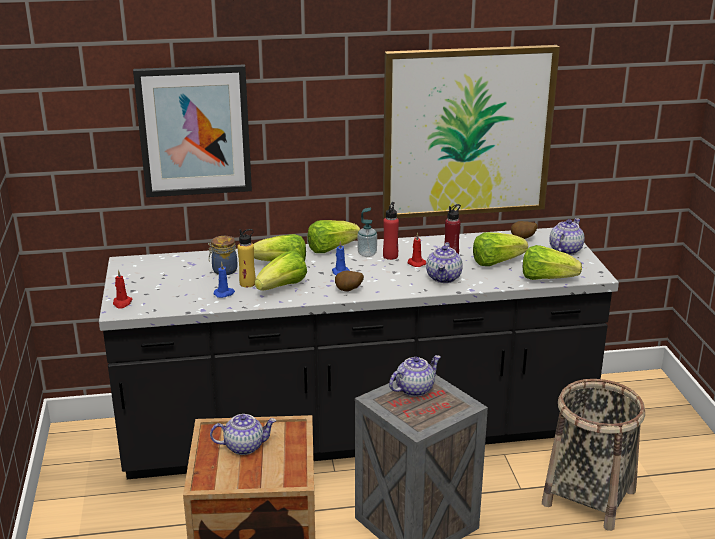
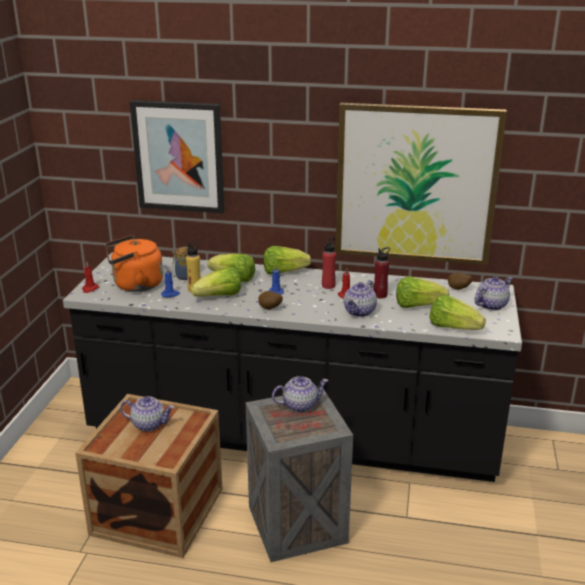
camera: 20 degrees right, 0 degrees up
soap dispenser [358,207,377,257] -> none
basket [542,379,645,531] -> none
none -> orange kettle [105,235,163,292]

